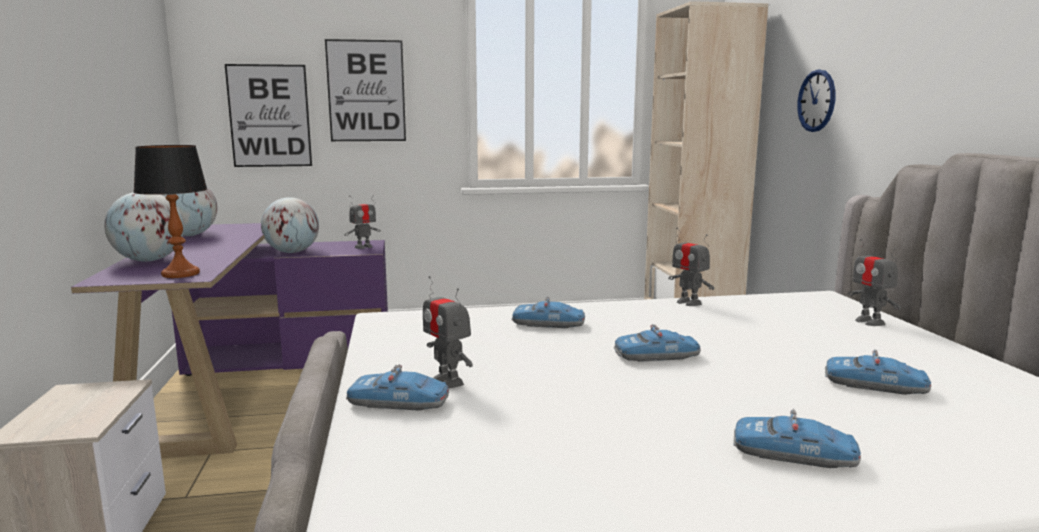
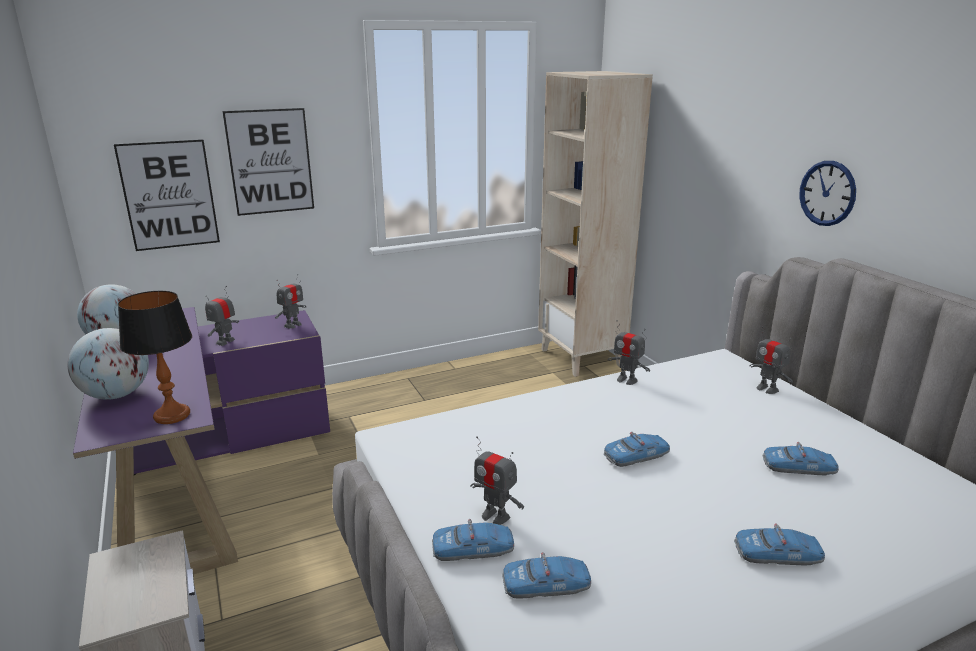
camera: 15 degrees left, 10 degrees up
globe [261,197,319,253] -> toy robot [205,286,239,346]
toy car [511,296,585,328] -> toy car moved to [502,552,591,598]
wall clock [797,70,835,132] -> wall clock moved to [799,161,856,226]

